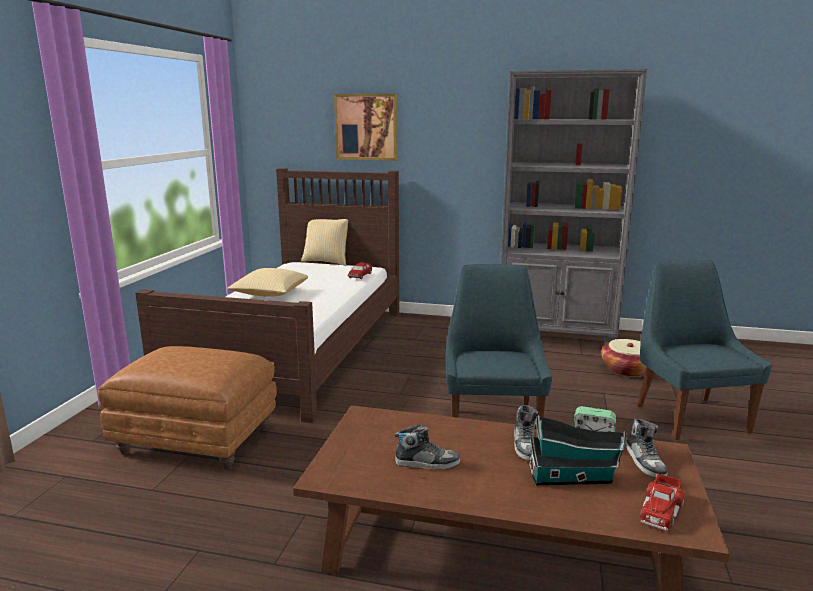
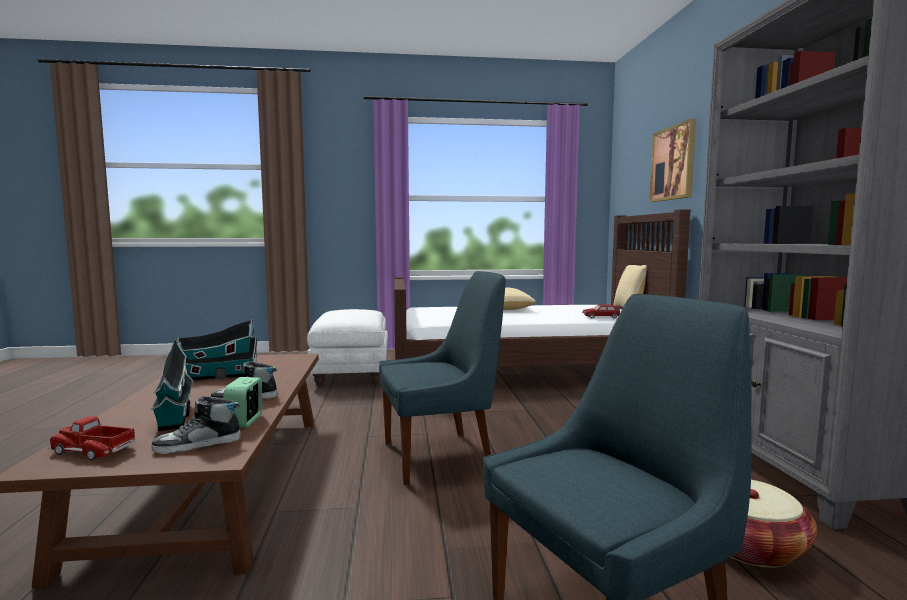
camera: 70 degrees right, 10 degrees down
brown ottoman [98,346,277,470] -> white ottoman [307,309,388,387]
shoe [395,425,460,469] -> toy house [176,319,258,380]

